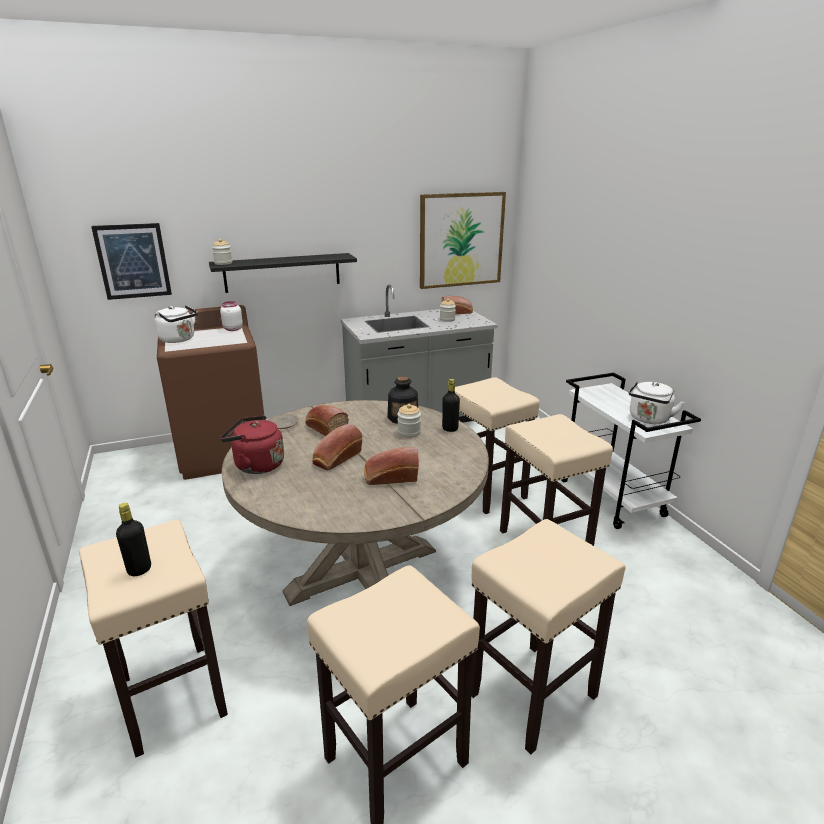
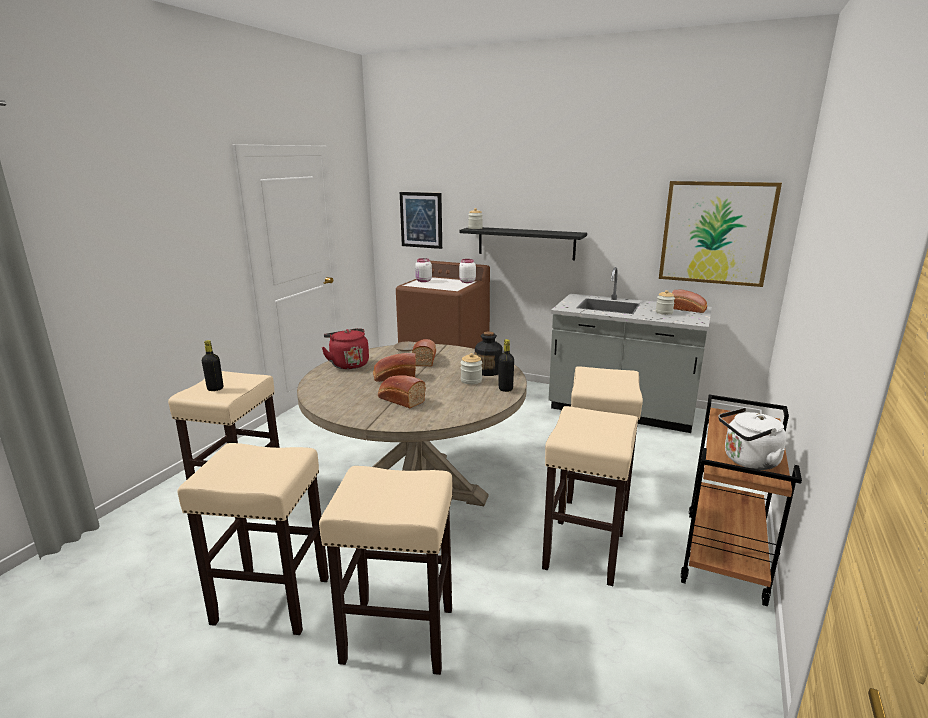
camera: 45 degrees right, 5 degrees down
white kettle [155,305,198,343] -> white jar [415,258,432,282]
white cart [561,373,701,529] -> brown cart [681,395,802,606]

